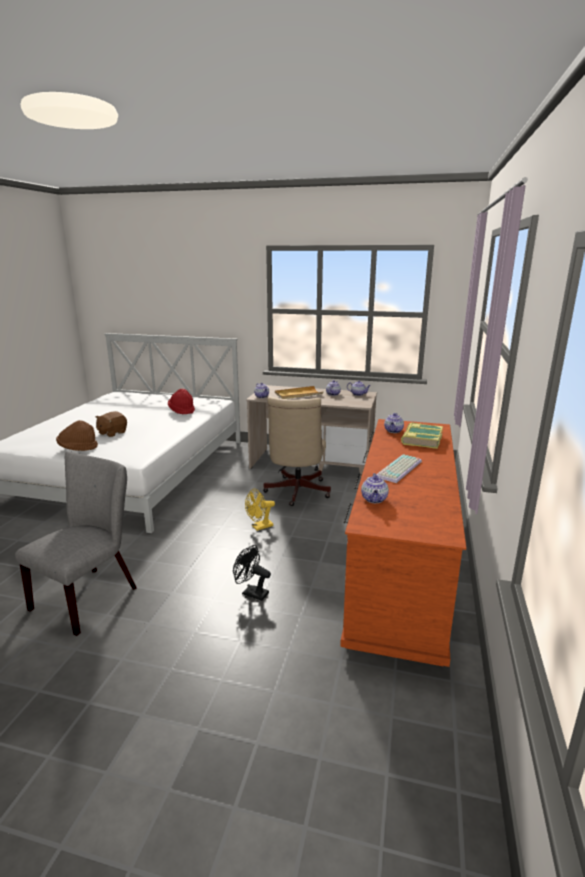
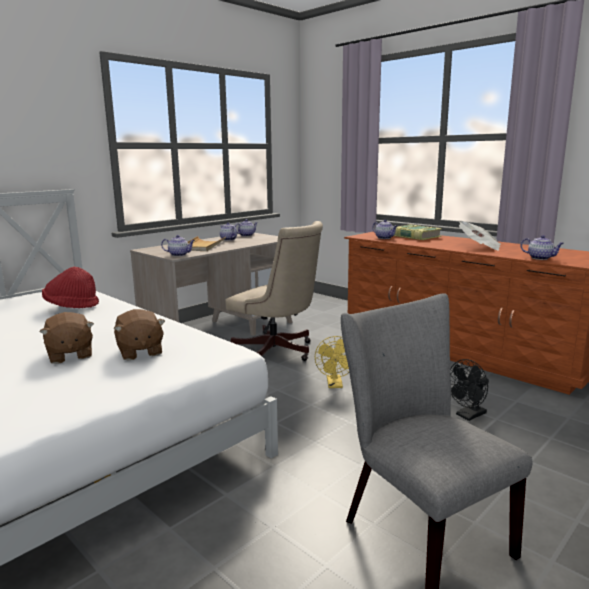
camera: 60 degrees left, 5 degrees down
brown hat [56,420,98,451] -> none
keyboard [376,454,422,483] -> newspaper [459,220,501,251]
none -> brown plush toy [114,309,165,361]

